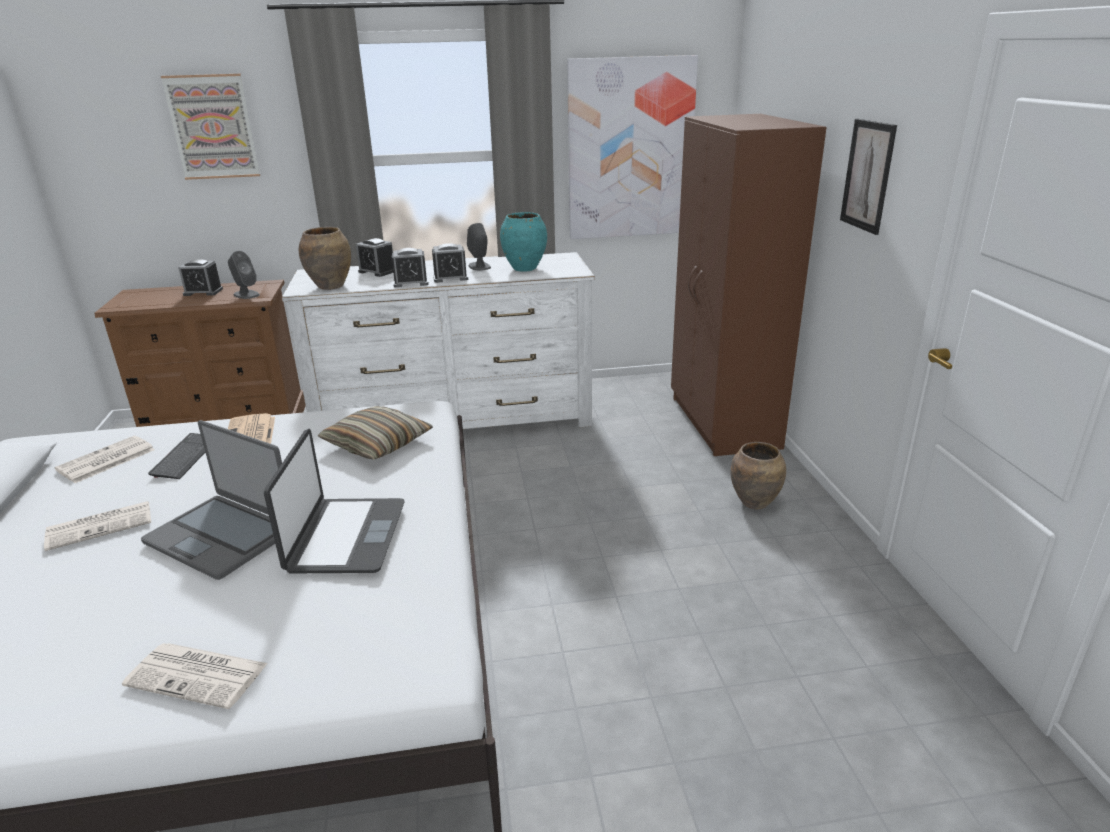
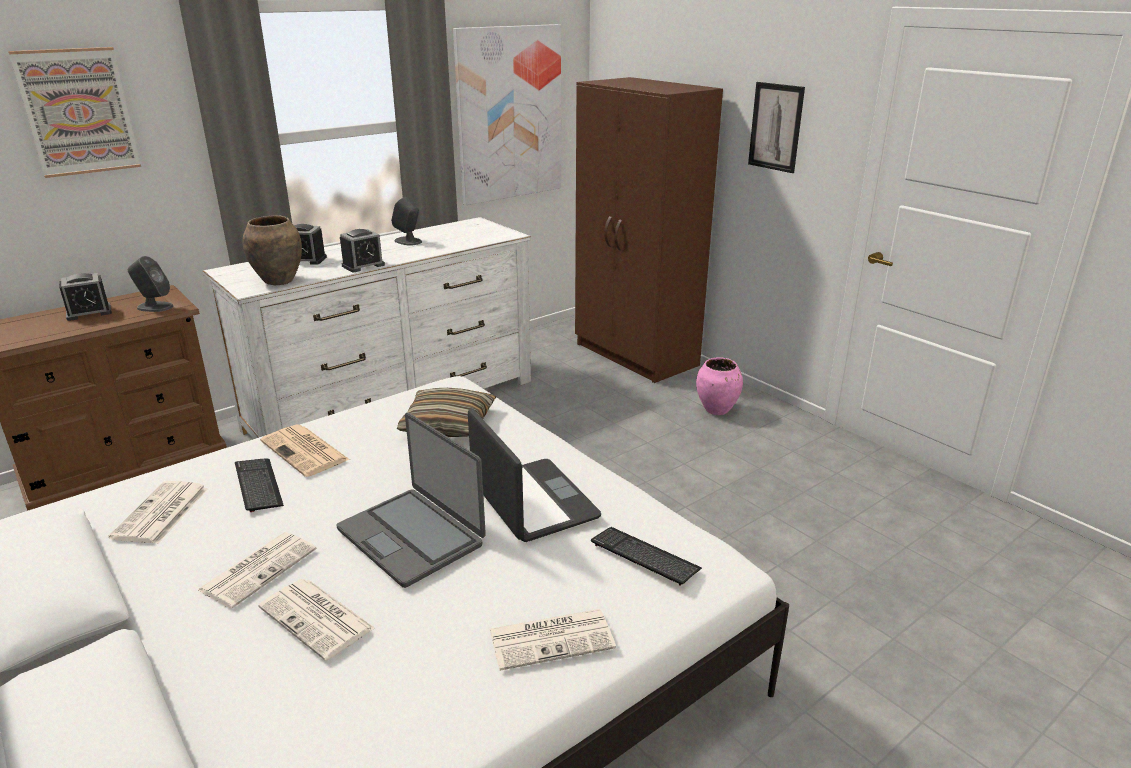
camera: 30 degrees left, 0 degrees up
laptop [141,420,282,580] -> laptop turned 45 degrees clockwise [337,413,486,588]
alarm clock [432,243,468,283] -> none
turquoise vase [500,212,547,272] -> none
brown vase [731,442,786,509] -> pink vase [696,357,743,415]
none -> newspaper [258,579,375,660]
none -> keyboard [591,527,702,586]

